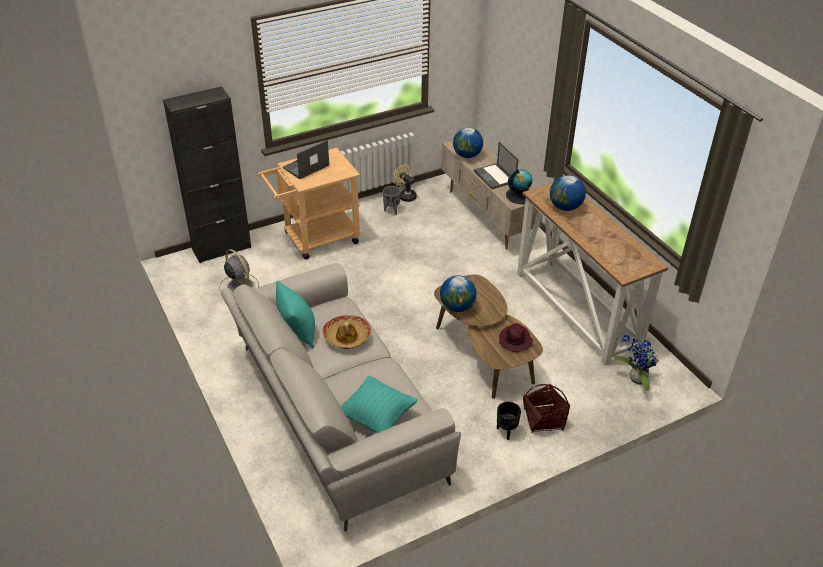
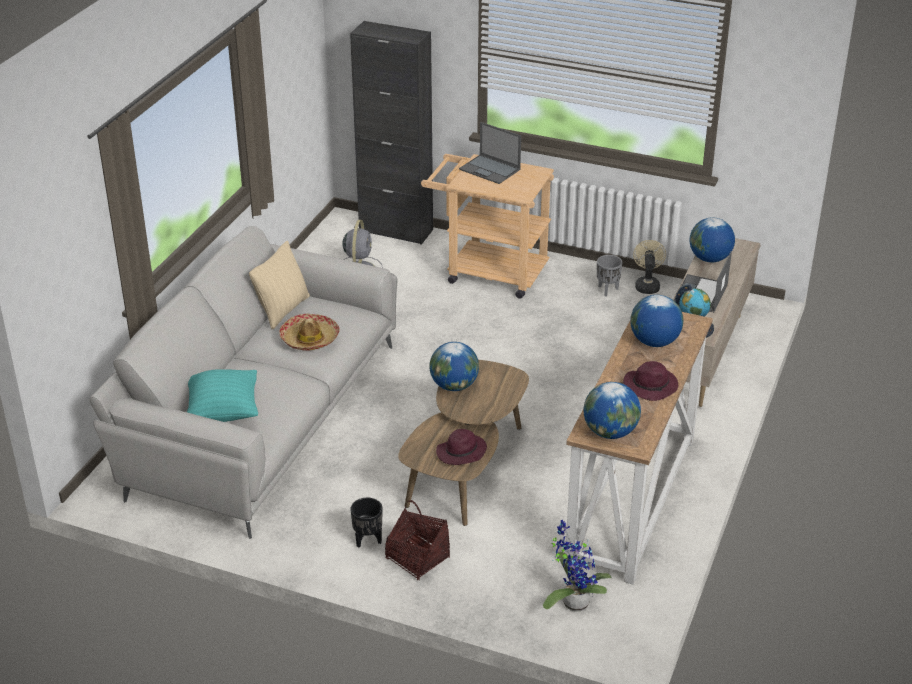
camera: 50 degrees right, 5 degrees down
turquoise pillow [276,280,315,348] -> beige pillow [249,241,310,330]
laptop [282,140,329,179] -> laptop turned 150 degrees counterclockwise [459,122,521,184]
none -> globe [584,382,641,439]
none -> purple hat [623,361,678,401]

